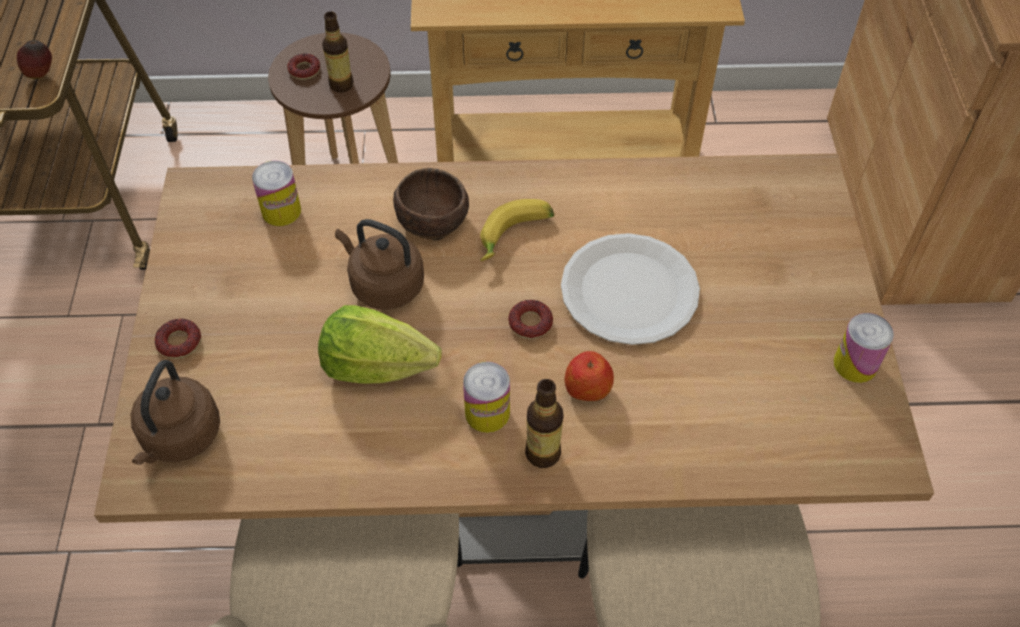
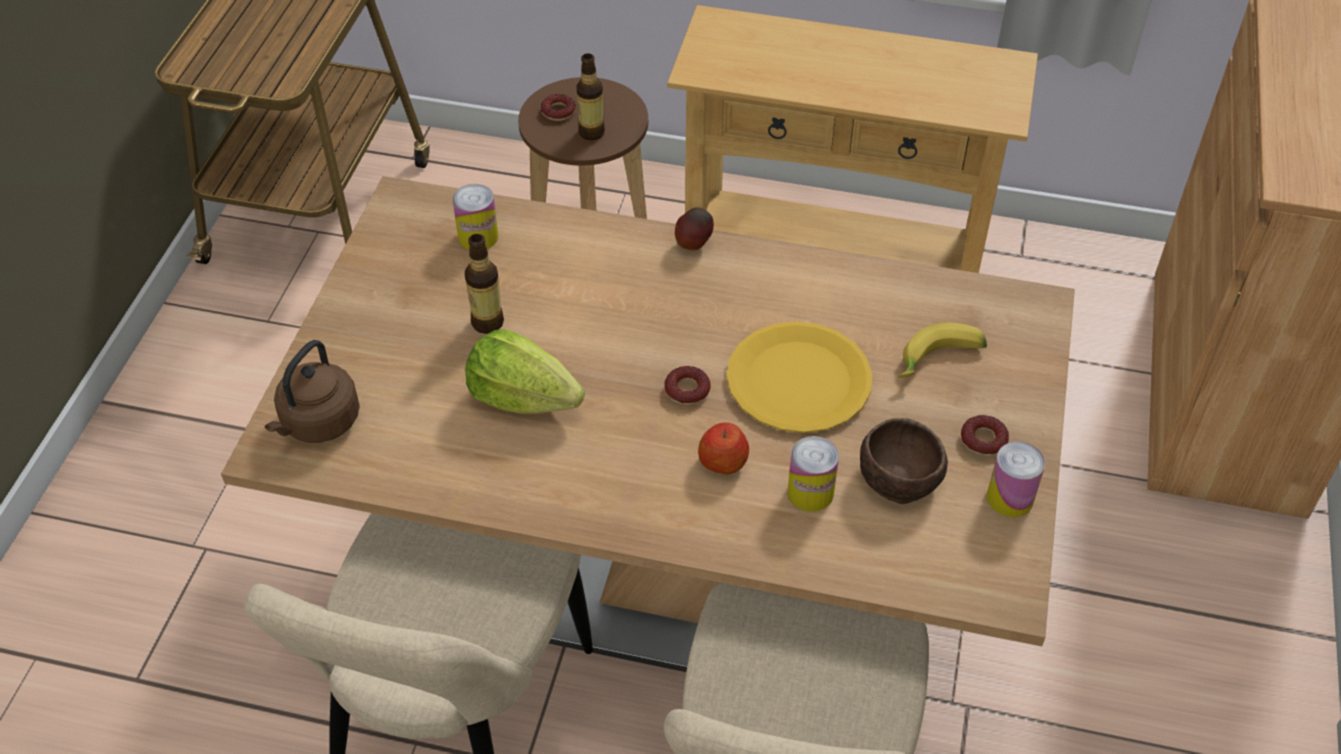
camera: 15 degrees right, 5 degrees down
apple [17,40,52,79] -> apple moved to [675,207,714,251]
donut [155,319,201,359] -> donut moved to [961,415,1009,456]
brown kettle [335,219,424,309] -> none
brown bowl [393,168,469,241] -> brown bowl moved to [860,418,948,504]
can [463,362,510,433] -> can moved to [787,436,839,512]
banana [480,199,554,261] -> banana moved to [898,323,987,377]
bottle [525,379,564,468] -> bottle moved to [465,234,504,334]
white plate [561,233,700,345] -> yellow plate [727,321,872,433]

